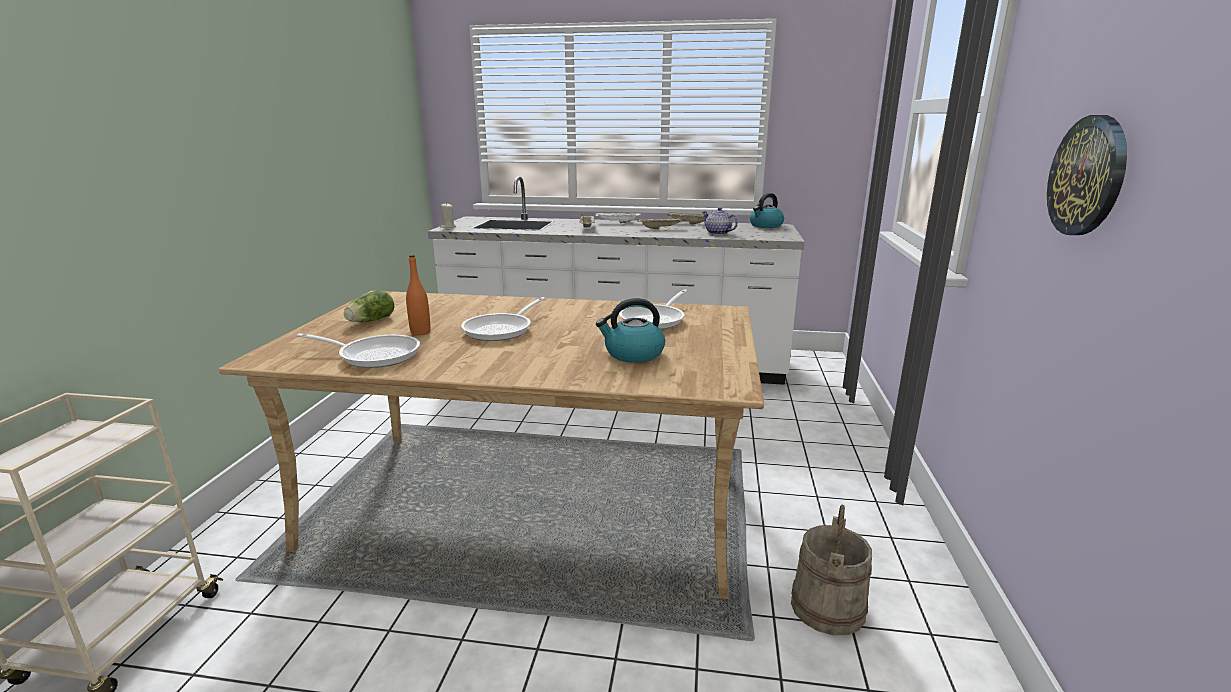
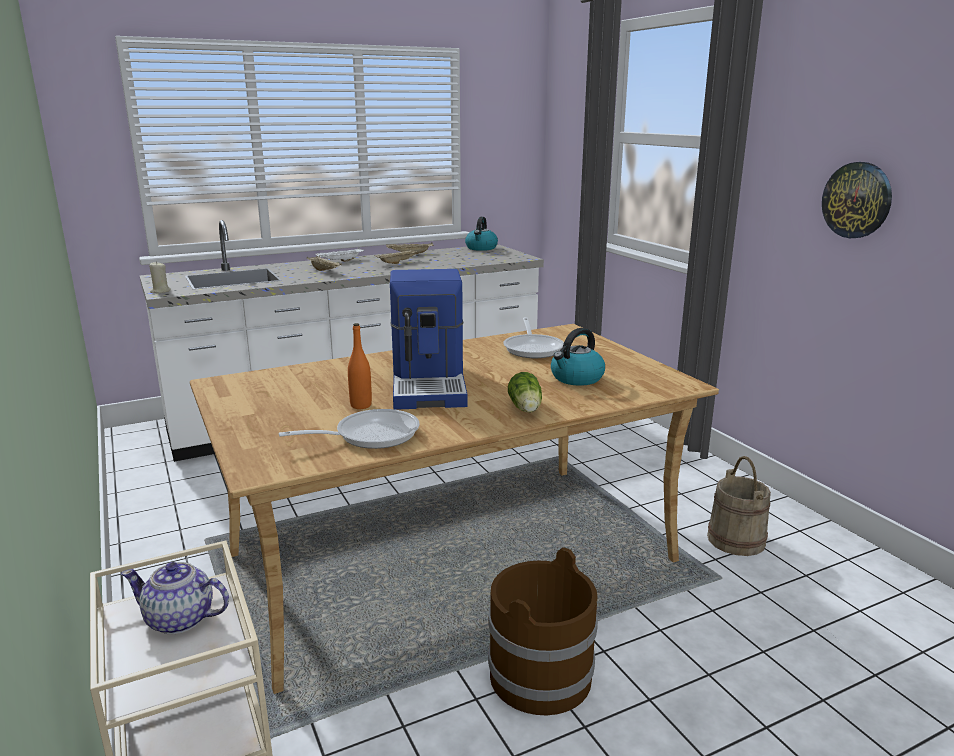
camera: 35 degrees left, 0 degrees up
lettuce [344,290,394,322] -> lettuce moved to [508,372,542,413]
frying pan [461,297,546,341] -> coffee machine [390,269,468,410]
teapot [702,207,738,235] -> teapot moved to [121,562,229,634]
none -> brown bucket [488,547,598,715]

